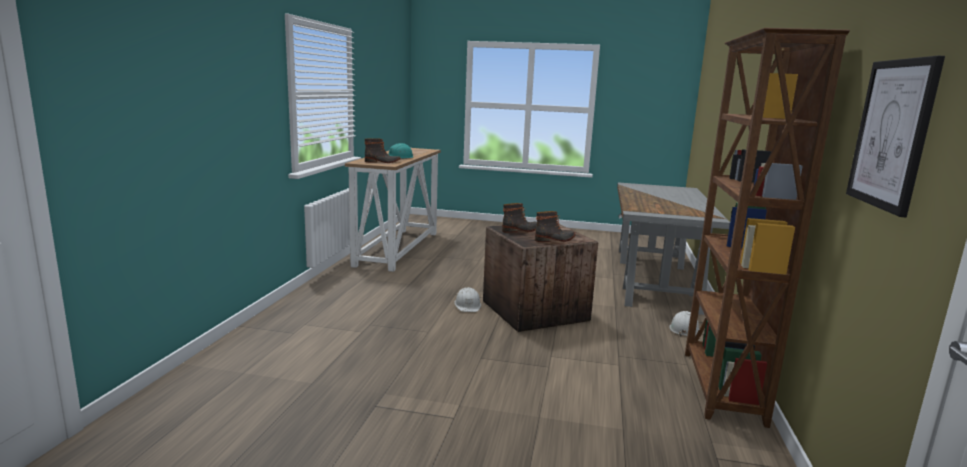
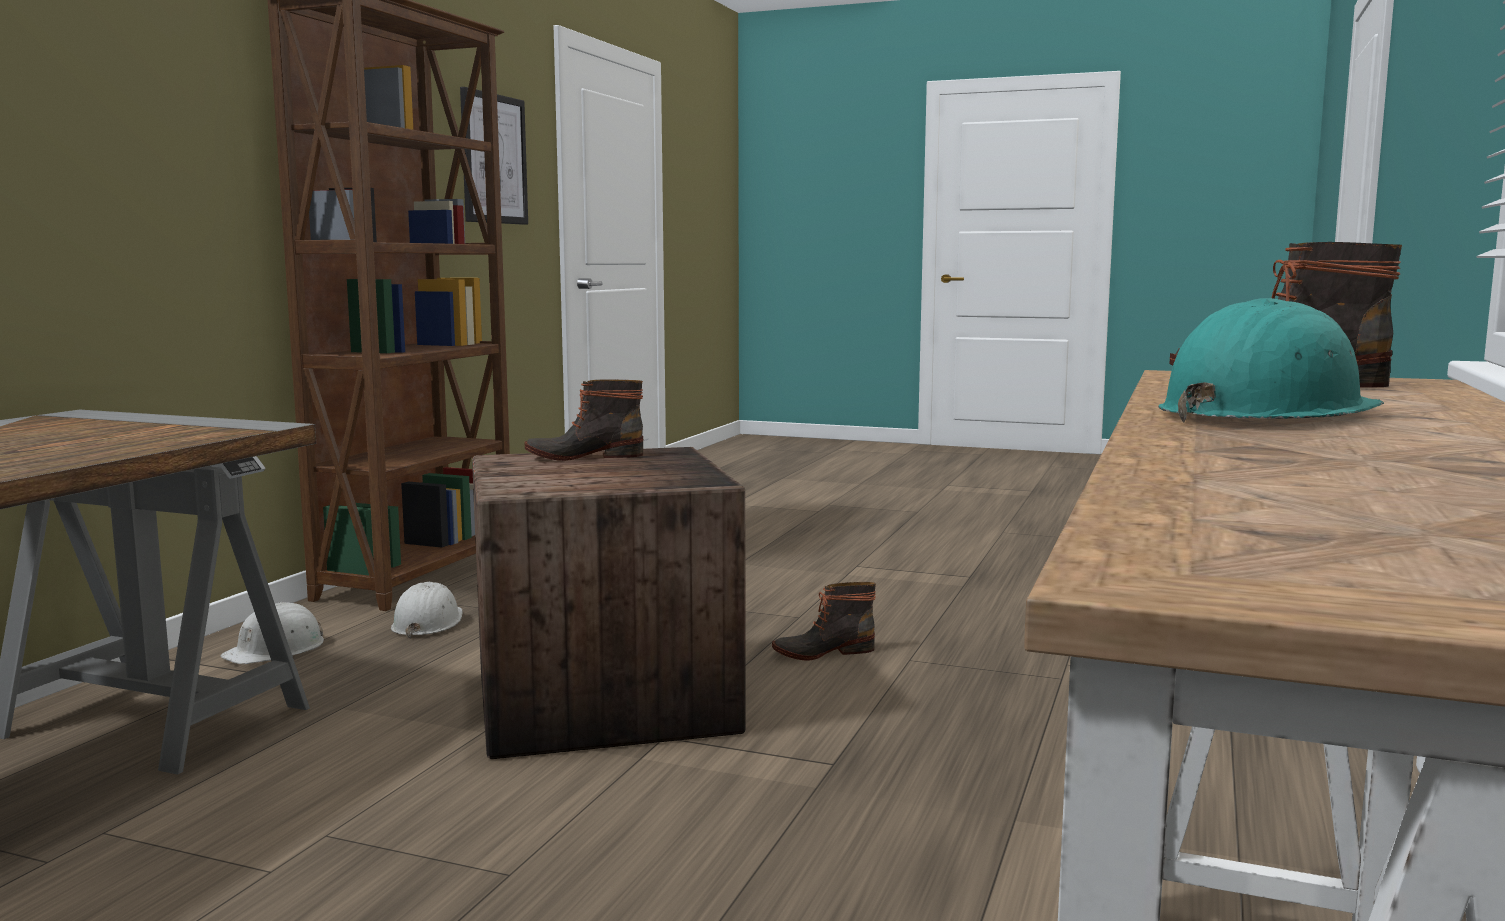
camera: 170 degrees left, 5 degrees down
white hard hat [454,287,481,312] -> white hard hat moved to [391,582,463,639]
boot [502,203,537,233] -> boot moved to [772,582,876,660]

